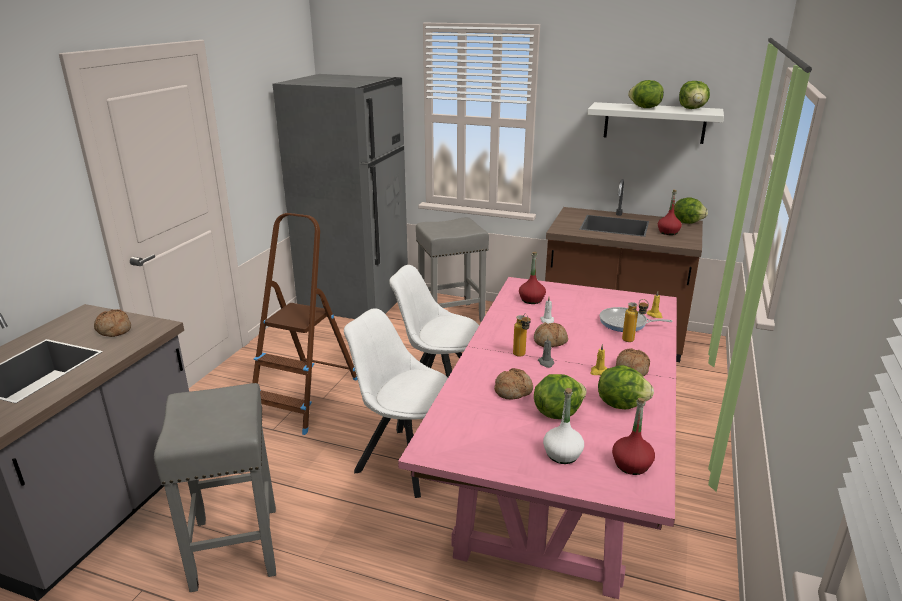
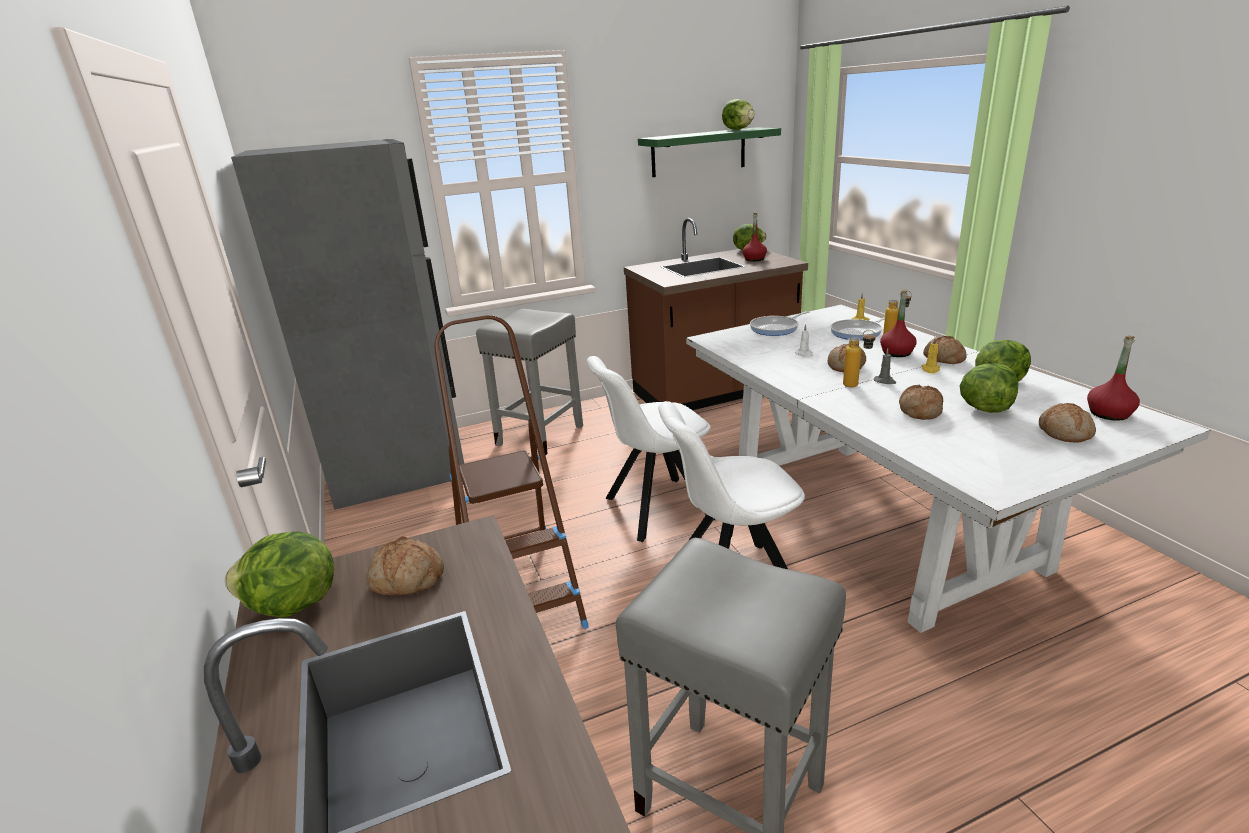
camera: 40 degrees left, 0 degrees up
pink dining table [398,277,677,599] -> white dining table [686,305,1210,633]
red bottle [519,252,546,304] -> red bottle moved to [880,289,917,357]
white bottle [543,388,584,464] -> bread [1039,403,1096,443]
white shelf [587,102,724,144] -> green shelf [638,128,781,177]
lettuce [628,80,664,108] -> lettuce moved to [225,531,334,618]
none -> frying pan [750,311,809,336]

